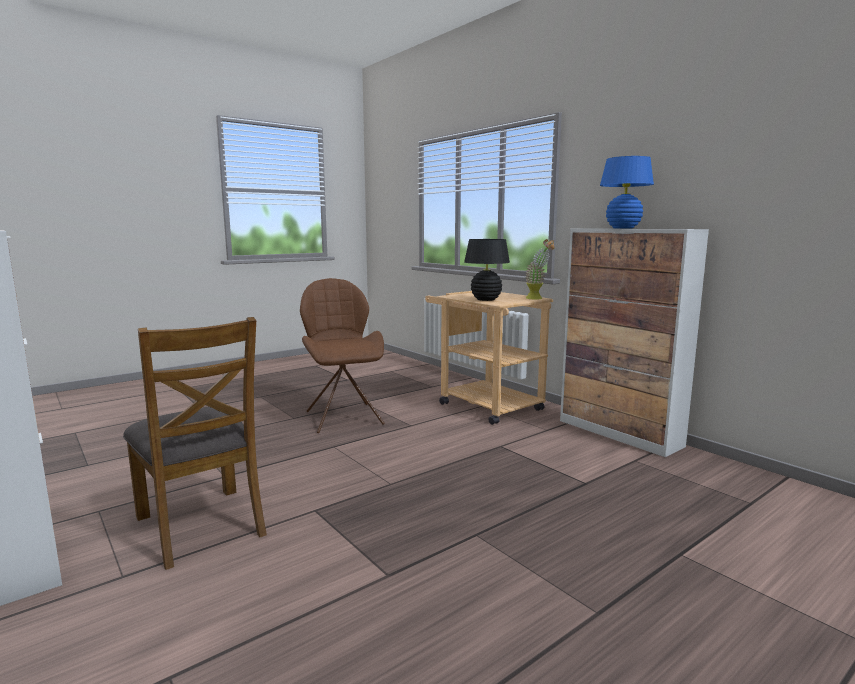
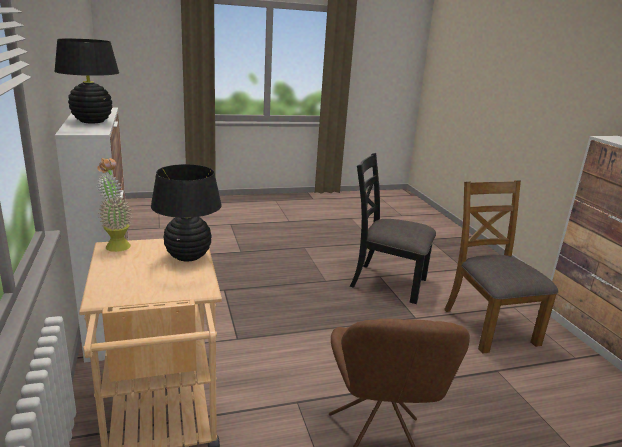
camera: 160 degrees left, 10 degrees up
blue table lamp [600,156,654,229] -> black table lamp [54,38,119,123]
none -> black chair [350,153,436,304]

